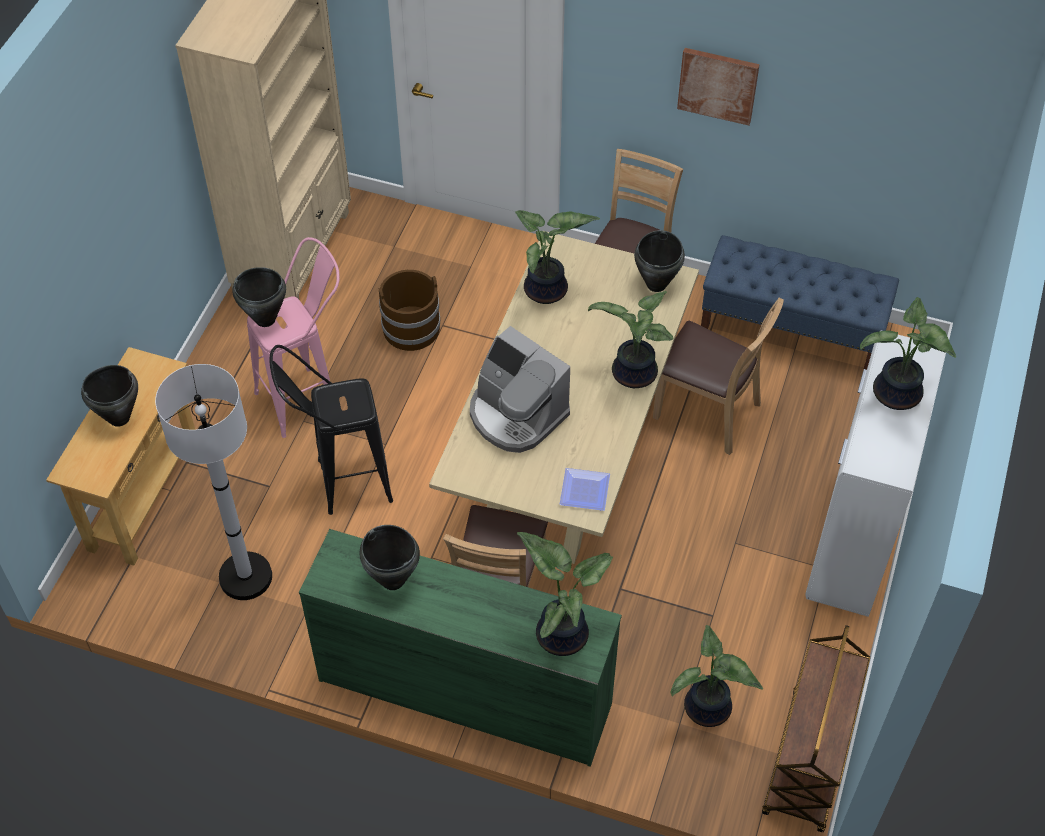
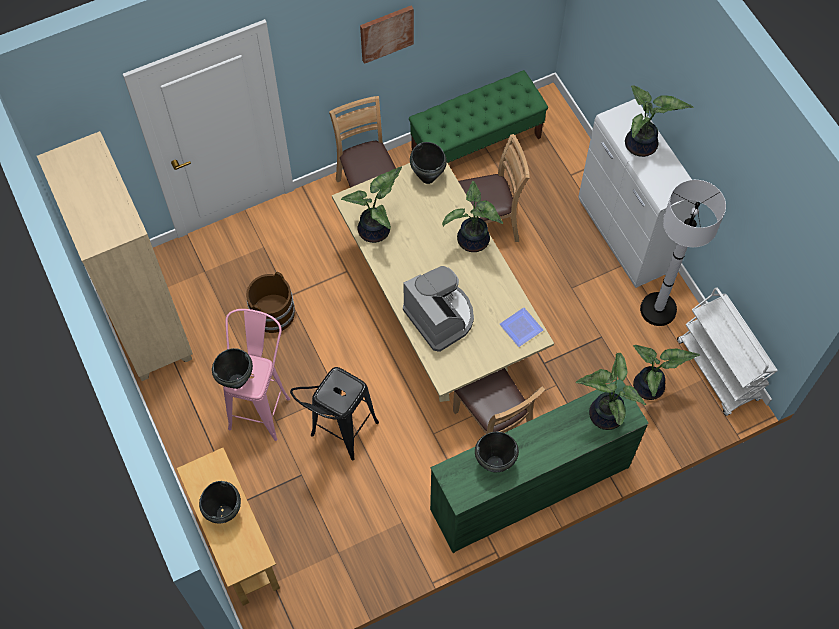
camera: 45 degrees left, 10 degrees up
white floor lamp [155,364,272,600] -> white floor lamp moved to [640,180,726,326]
coffee machine [470,326,570,453] -> coffee machine turned 120 degrees counterclockwise [403,266,474,352]
blue bench [701,235,899,370] -> green bench [409,70,548,163]
brown cart [762,625,870,832] -> white cart [677,287,777,416]

